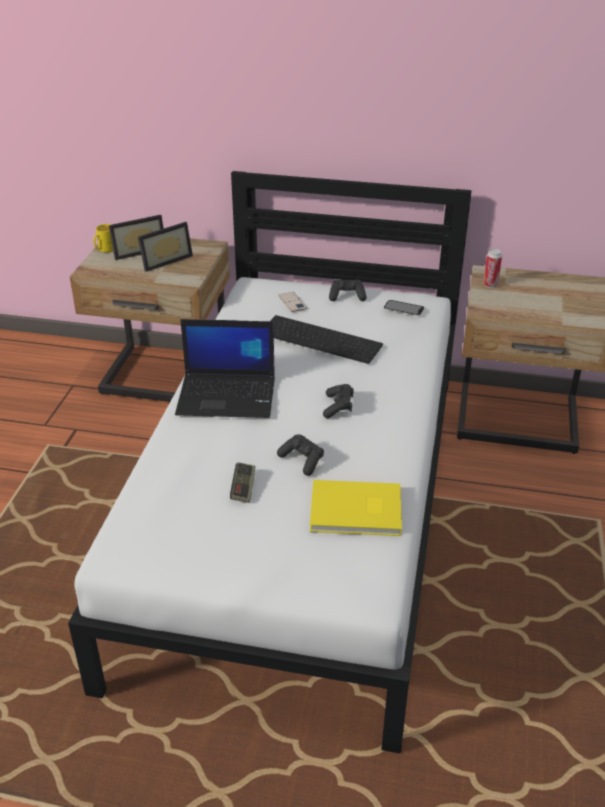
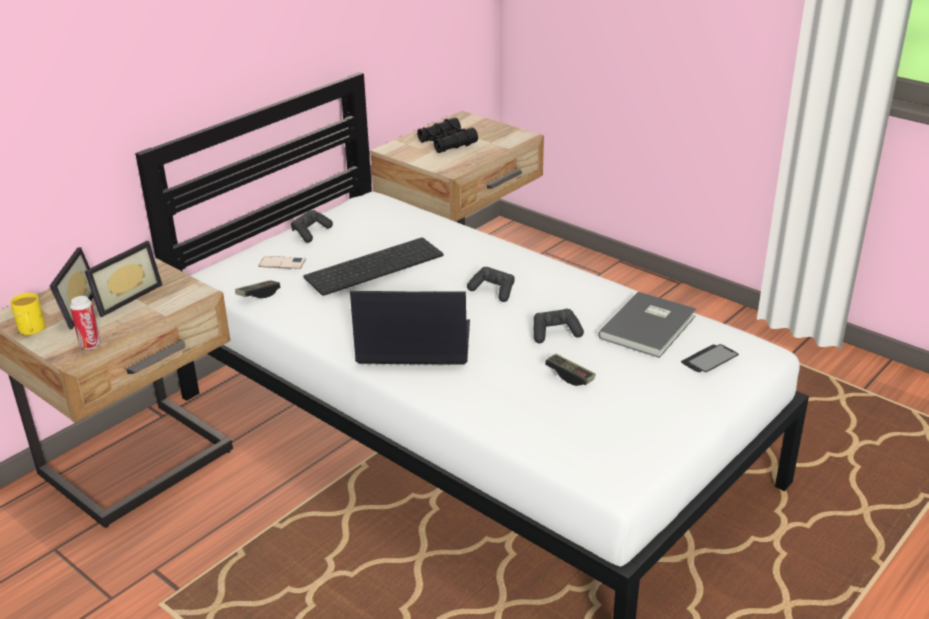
camera: 60 degrees left, 5 degrees down
picture frame [138,222,193,272] -> picture frame turned 45 degrees clockwise [85,241,162,317]
laptop [175,319,275,418] -> laptop turned 120 degrees counterclockwise [350,291,470,365]
yellow book [310,480,402,536] -> grey book [598,292,696,358]
phone [384,300,424,315] -> phone moved to [681,344,739,372]
can [483,249,502,288] -> can moved to [70,296,101,349]
none -> game controller [235,280,280,298]
none -> black binoculars [417,118,478,153]

